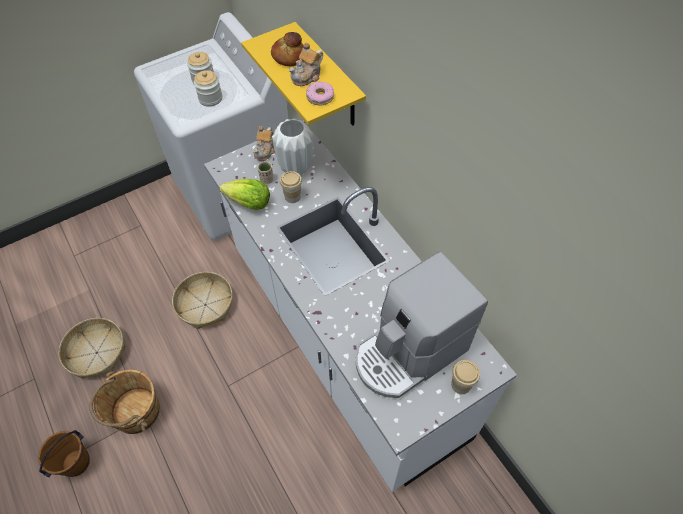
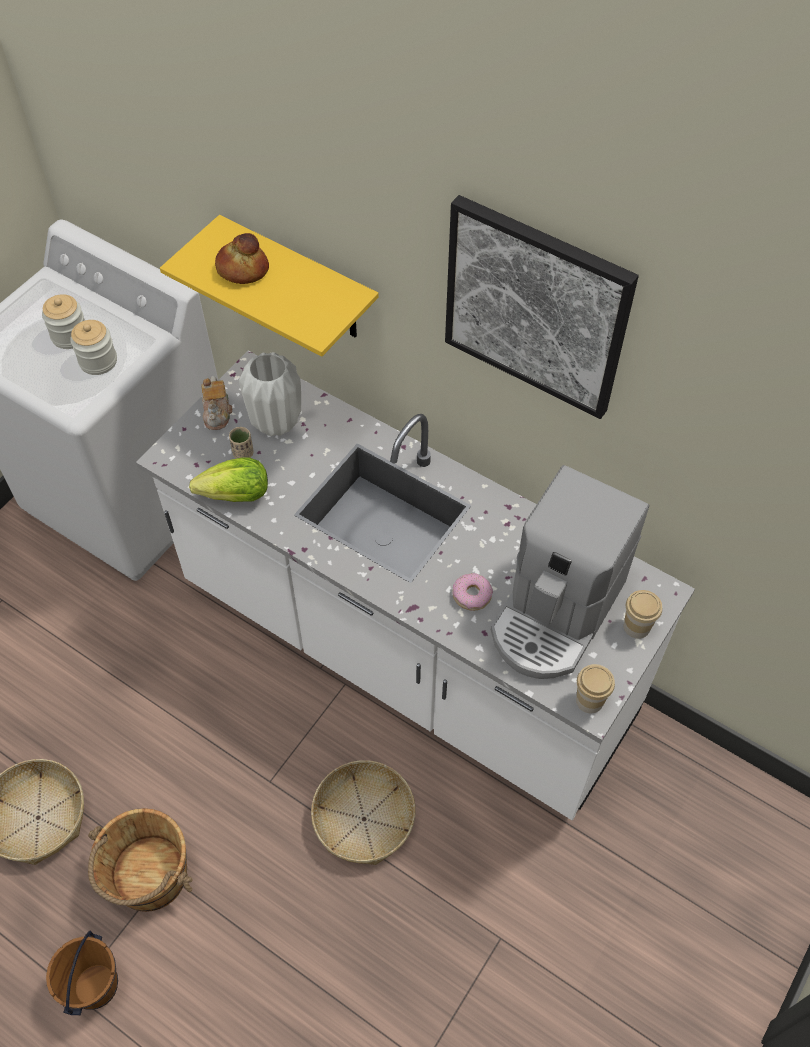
camera: 25 degrees left, 0 degrees up
basket [172,272,232,329] -> basket moved to [311,760,415,865]
cup [280,171,302,203] -> cup moved to [576,664,615,713]
teapot [288,43,323,86] -> none
donut [306,81,334,105] -> donut moved to [453,573,493,611]
none -> picture [445,195,639,419]

